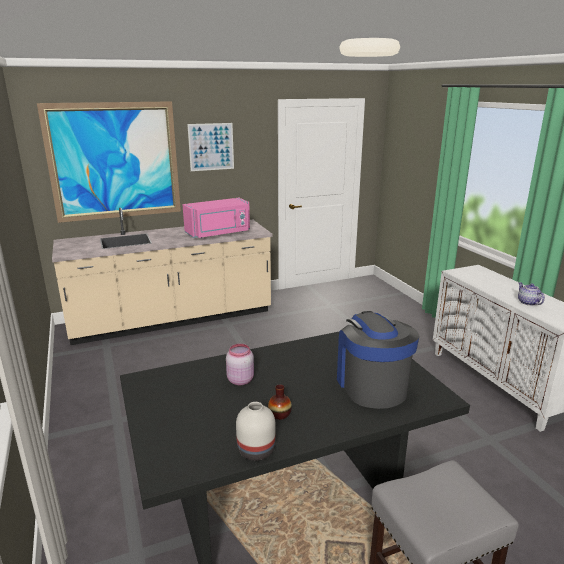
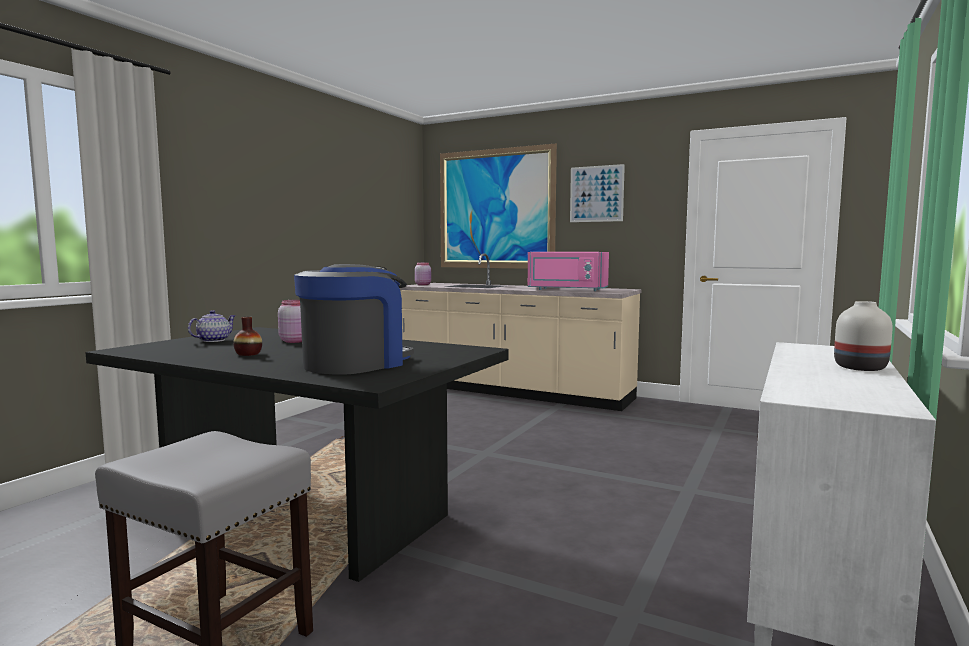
camera: 50 degrees right, 15 degrees down
white vase [236,402,276,461] -> white vase moved to [834,301,893,371]
teapot [518,282,545,306] -> teapot moved to [188,310,236,342]
none -> pink jar [415,263,431,285]

